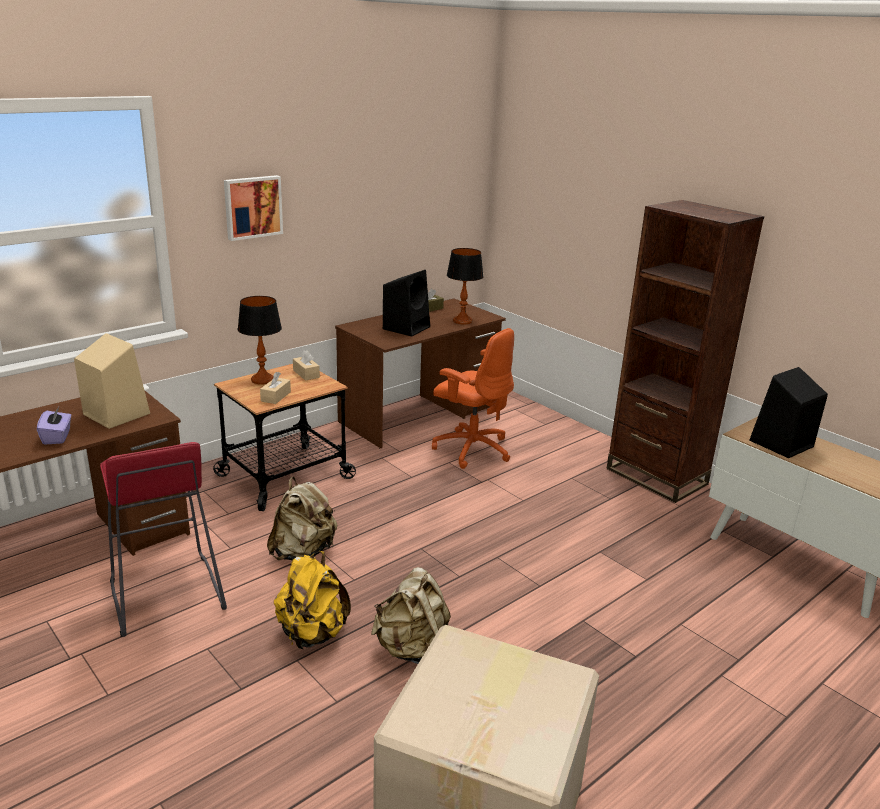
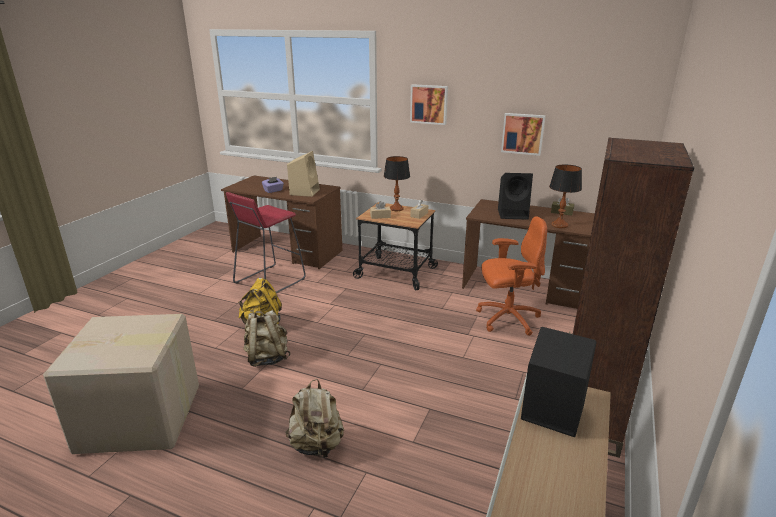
camera: 65 degrees right, 0 degrees up
beige backpack [267,477,337,560] -> beige backpack moved to [285,379,344,458]
orange office chair [432,328,514,469] -> orange office chair turned 105 degrees counterclockwise [476,216,547,336]
none -> picture [501,113,546,156]

